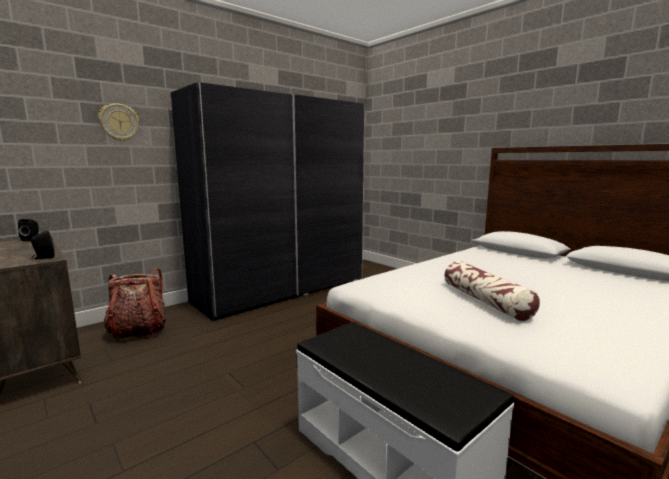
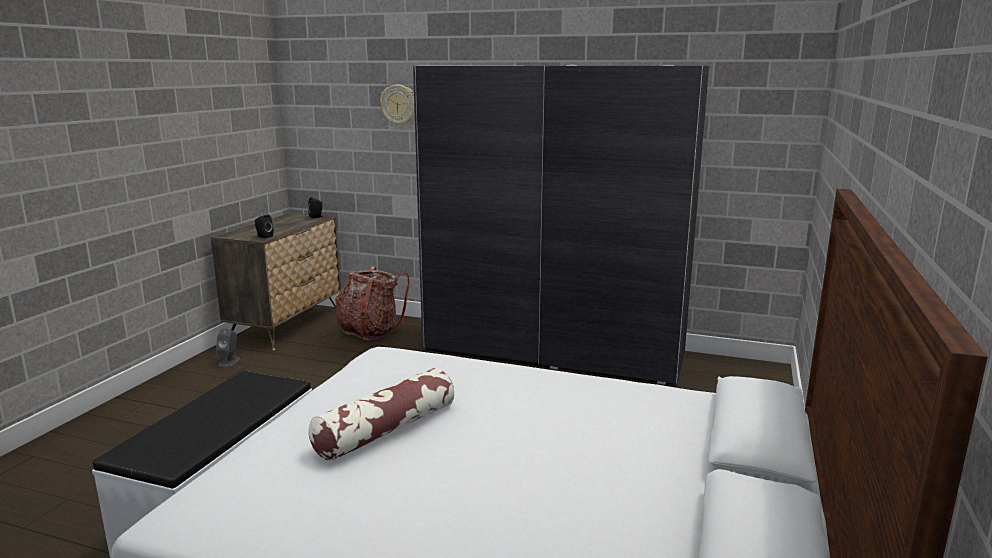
camera: 60 degrees right, 5 degrees up
none -> grey speaker [216,328,240,367]

